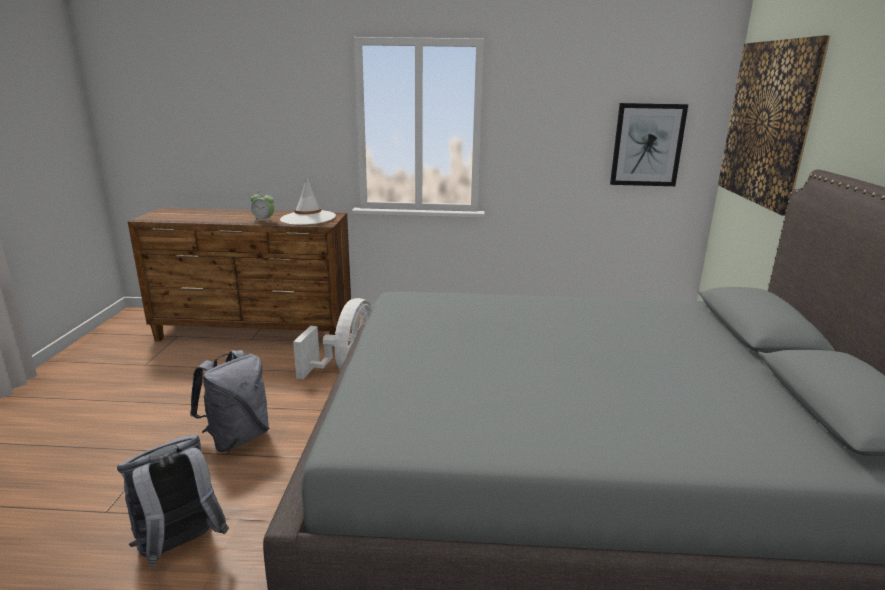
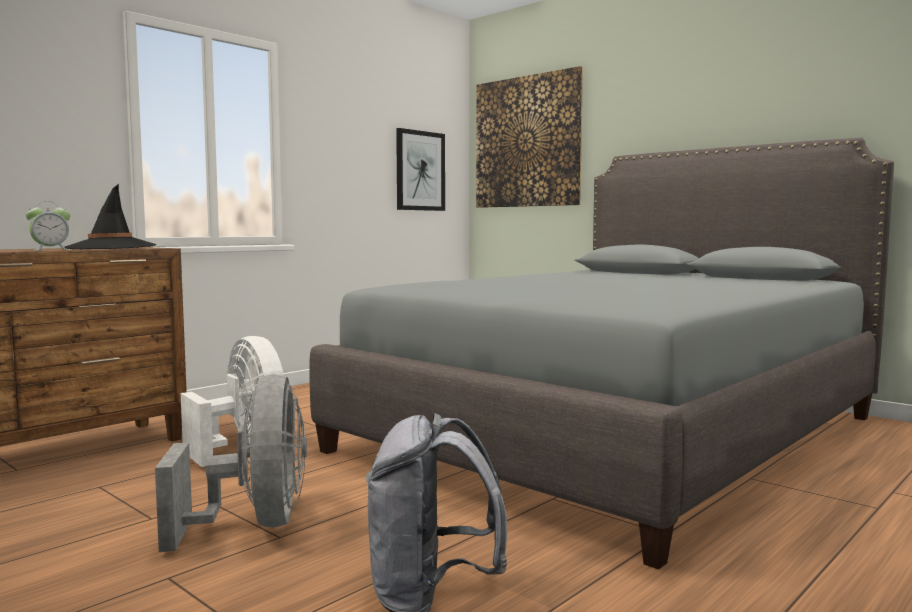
camera: 50 degrees left, 15 degrees down
grey backpack [190,350,269,452] -> grey fan [155,374,307,552]
white hat [280,179,336,225] -> black hat [64,184,156,249]

